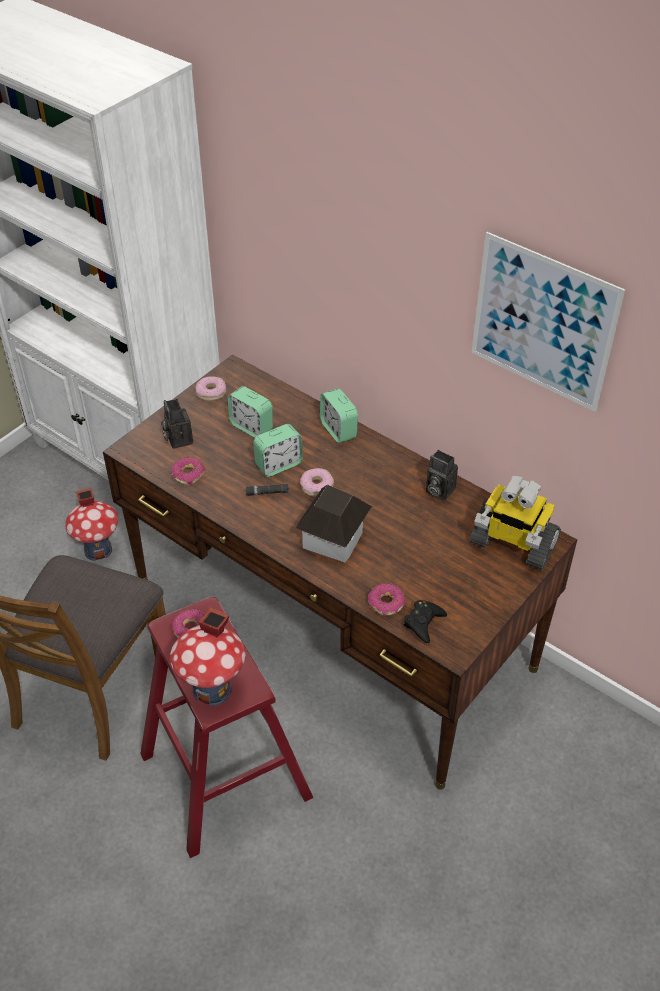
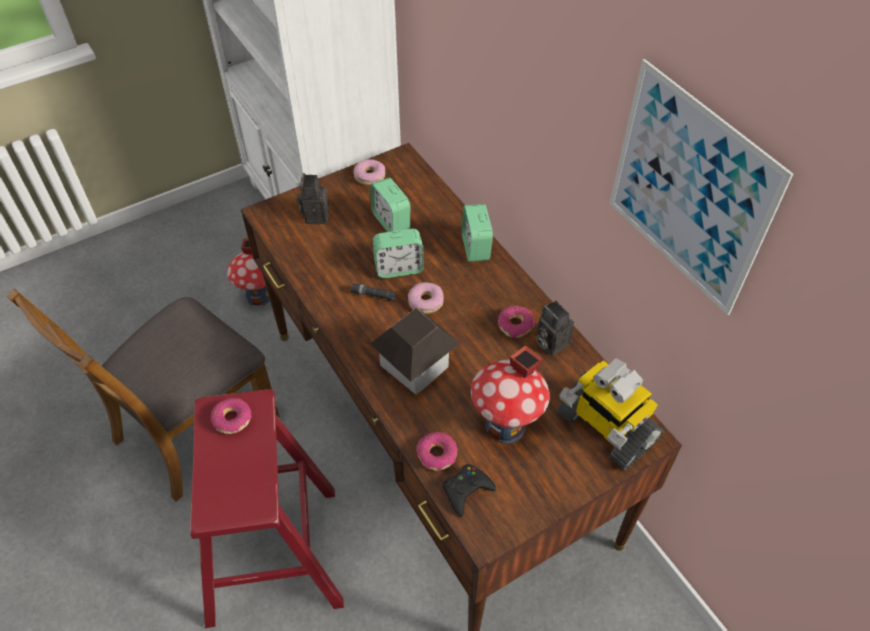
camera: 20 degrees right, 5 degrees up
toy house [170,608,245,706] -> toy house moved to [471,345,550,444]
donut [172,457,205,485] -> donut moved to [498,306,535,338]

